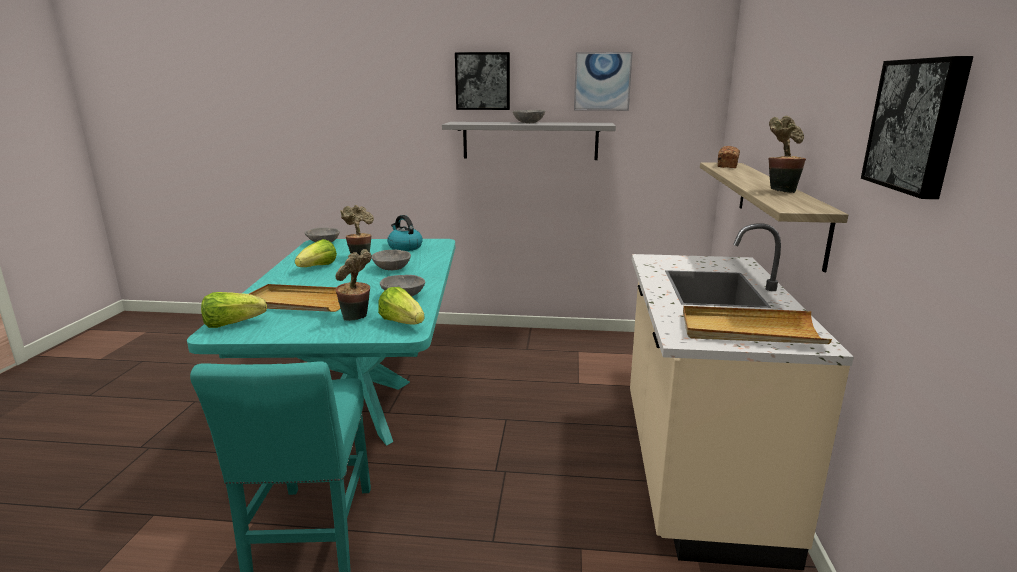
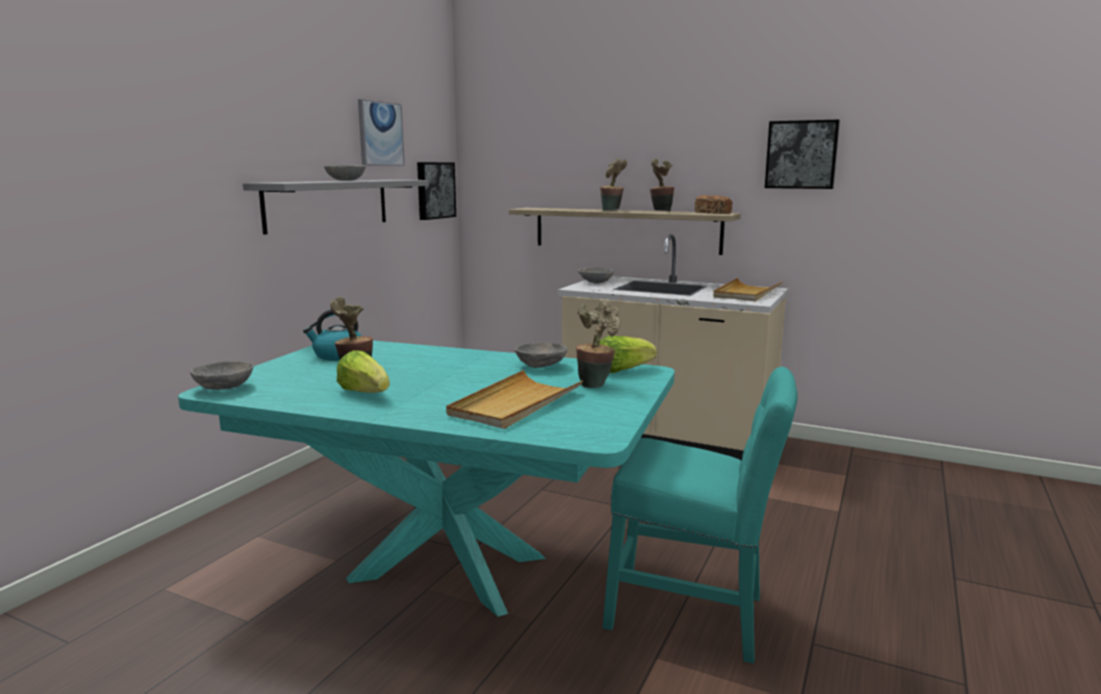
camera: 70 degrees left, 5 degrees down
lettuce [201,292,267,328] -> none
grey bowl [372,250,411,270] -> grey bowl moved to [578,267,614,284]
picture [455,52,510,110] -> picture moved to [417,162,456,220]
bread [718,146,740,168] -> bread moved to [695,195,733,214]
none -> potted plant [600,159,627,210]

